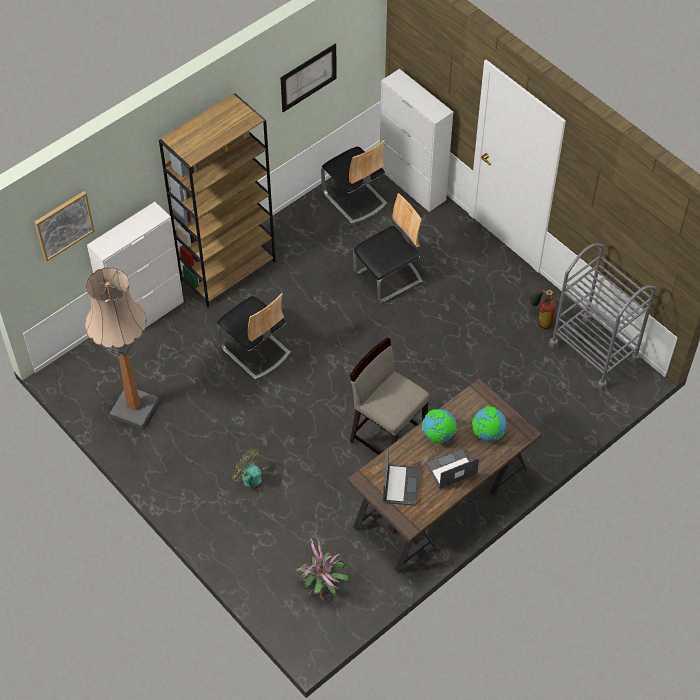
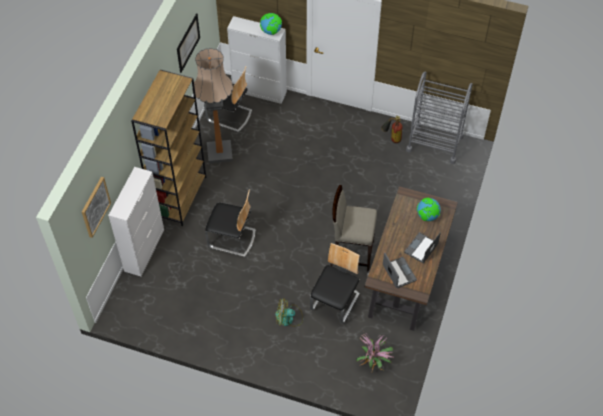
camera: 30 degrees left, 0 degrees up
floor lamp [85,267,159,429] -> floor lamp moved to [192,48,233,164]
chair [353,193,422,303] -> chair moved to [310,243,360,323]
globe [422,409,457,444] -> globe moved to [260,13,282,35]

